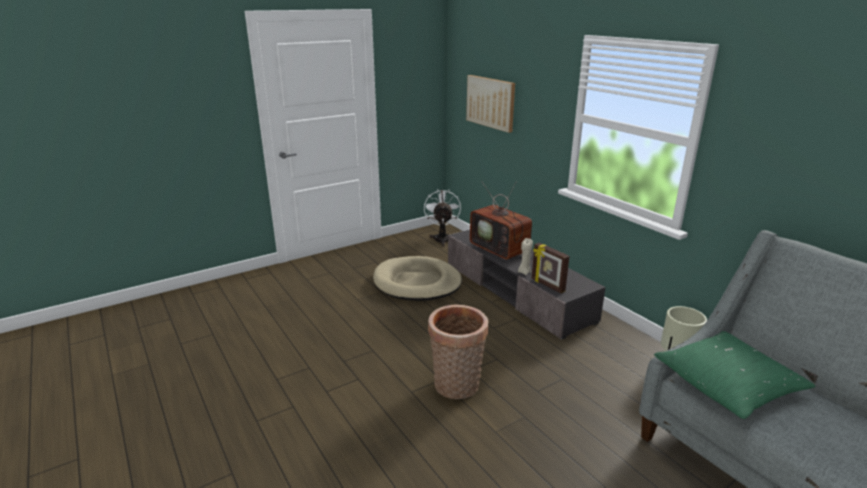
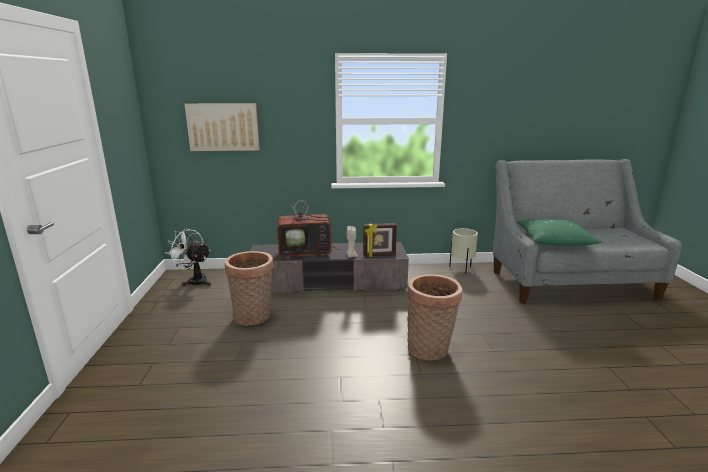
camera: 60 degrees left, 5 degrees down
beige dog bed [373,256,462,301] -> basket [225,251,274,326]

